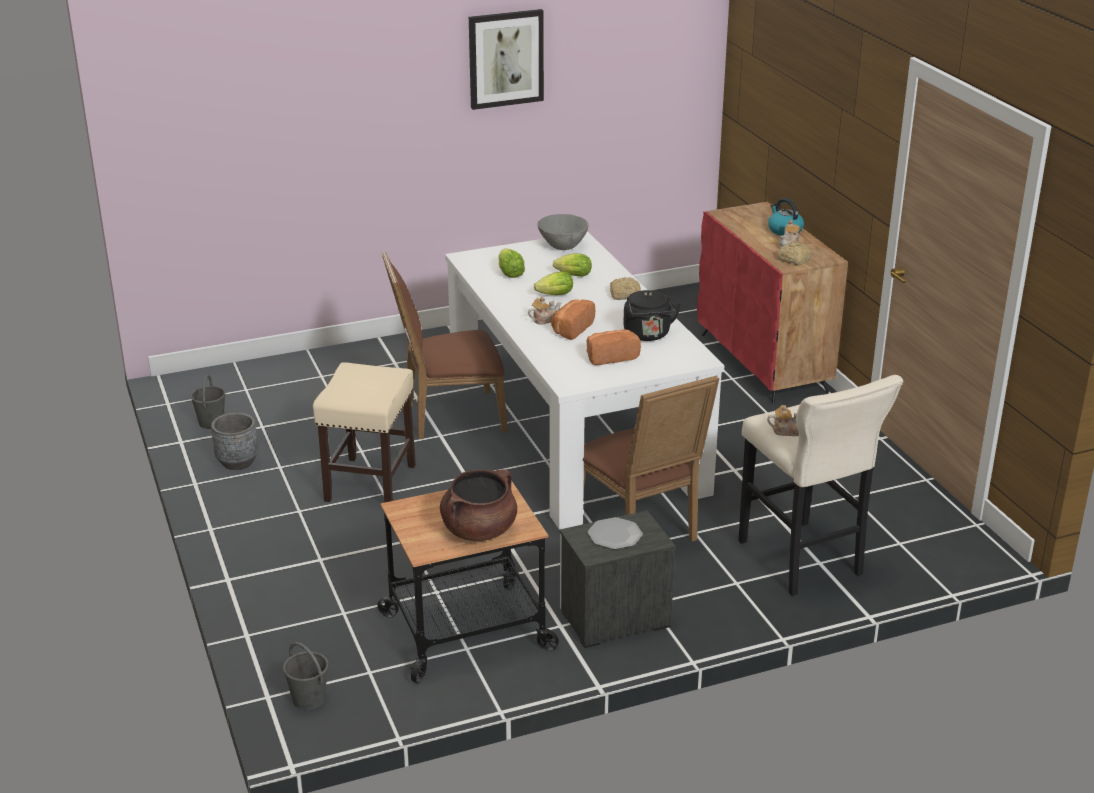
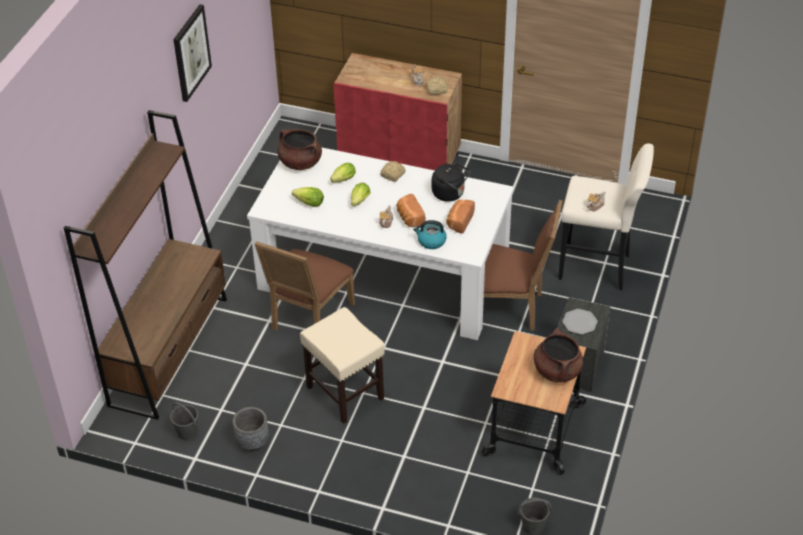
camera: 50 degrees left, 15 degrees up
grey bowl [537,214,588,250] -> brown cooking pot [277,129,322,170]
kettle [768,198,804,236] -> kettle moved to [413,220,447,249]
none -> brown bookcase [63,110,227,420]

